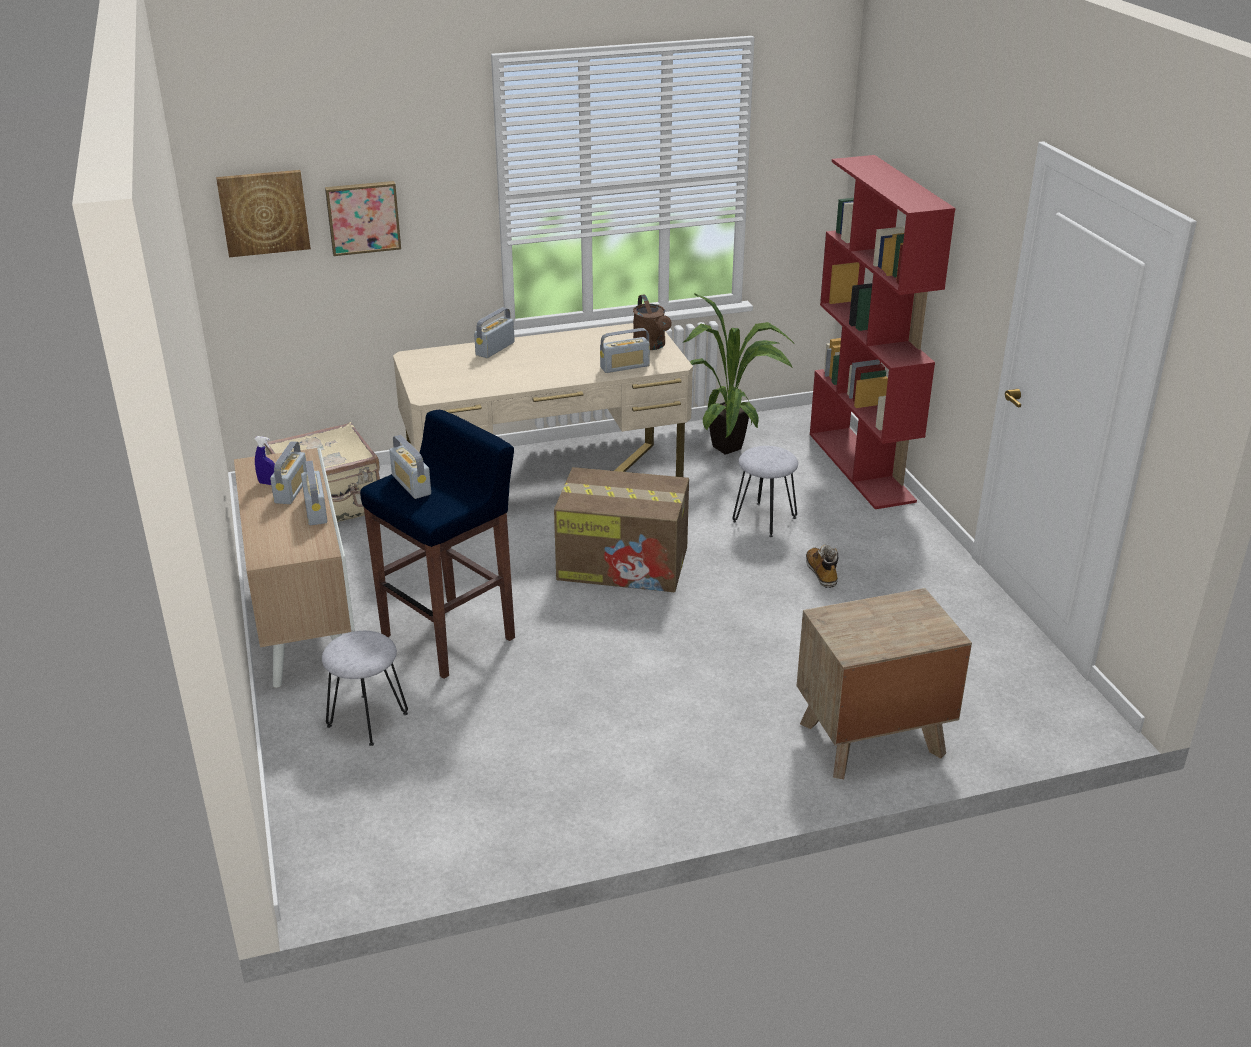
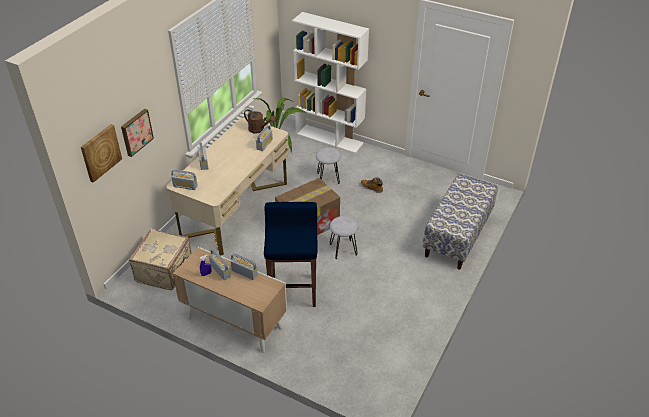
camera: 45 degrees left, 10 degrees up
grey stool [322,631,408,746] -> grey stool moved to [330,216,358,259]
radio [389,435,431,499] -> radio moved to [171,170,198,190]
brown nightstand [797,588,972,779] -> bench [422,174,498,270]
red bookcase [810,155,955,509] -> white bookcase [292,12,369,154]

